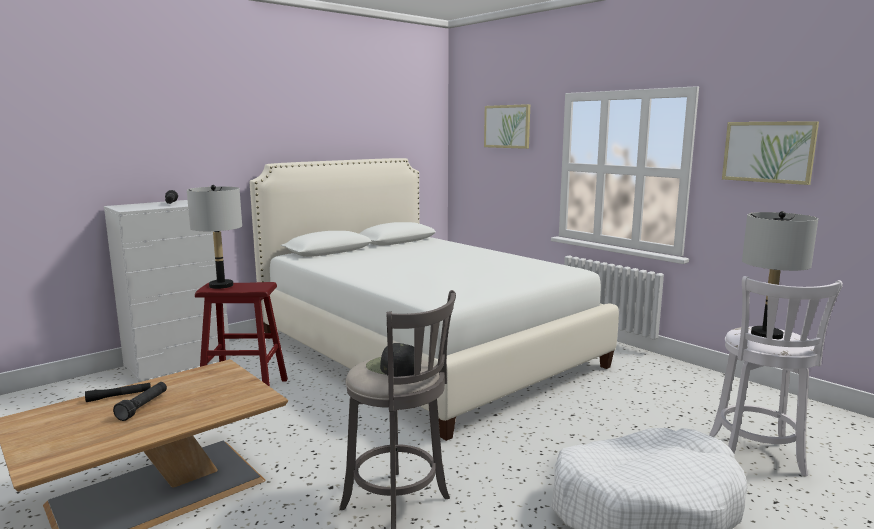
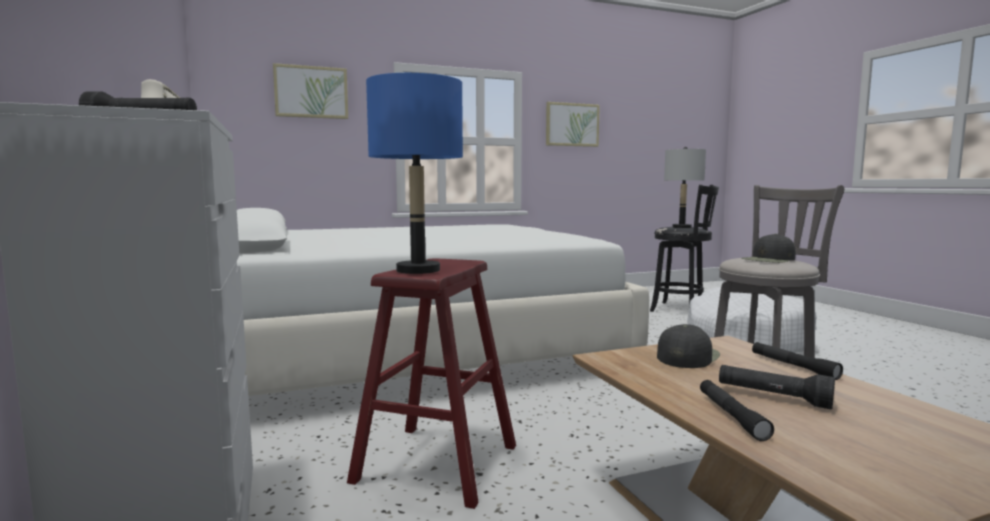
camera: 70 degrees left, 5 degrees down
grey table lamp [187,185,242,289] -> blue table lamp [366,73,463,274]
white stool [709,276,843,476] -> black stool [650,185,719,312]
none -> black cap [657,324,720,368]
none -> black flashlight [752,342,843,380]

